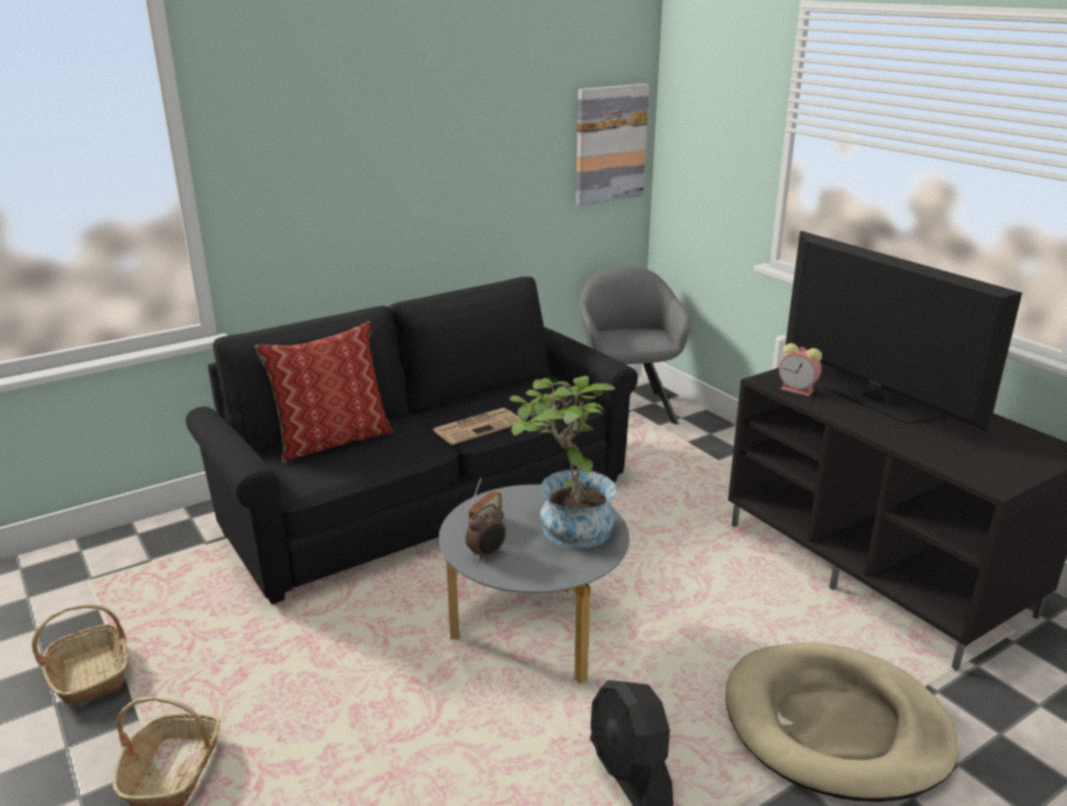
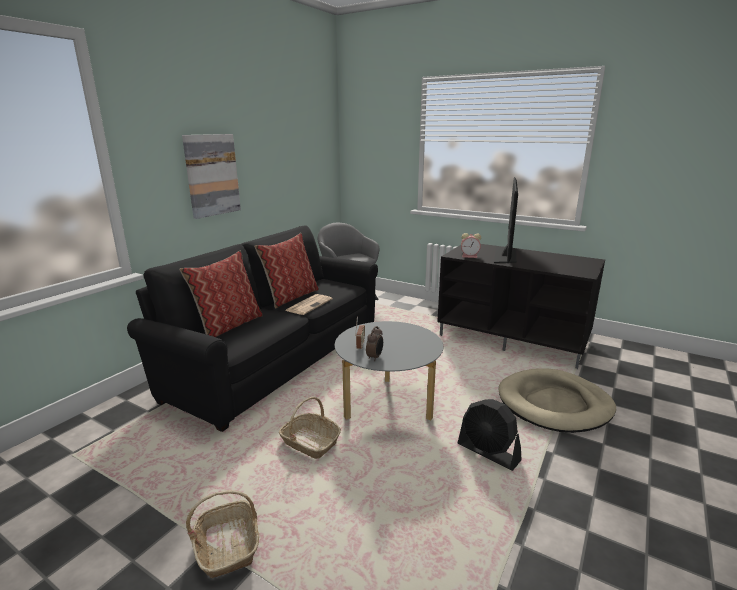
camera: 25 degrees left, 5 degrees down
basket [32,604,129,706] -> basket moved to [279,397,341,459]
potted plant [509,376,617,549] -> none
picture [576,84,649,206] -> picture moved to [182,134,241,219]
television [785,231,1022,432] -> television turned 105 degrees counterclockwise [494,177,518,263]
none -> pillow [254,233,319,309]

